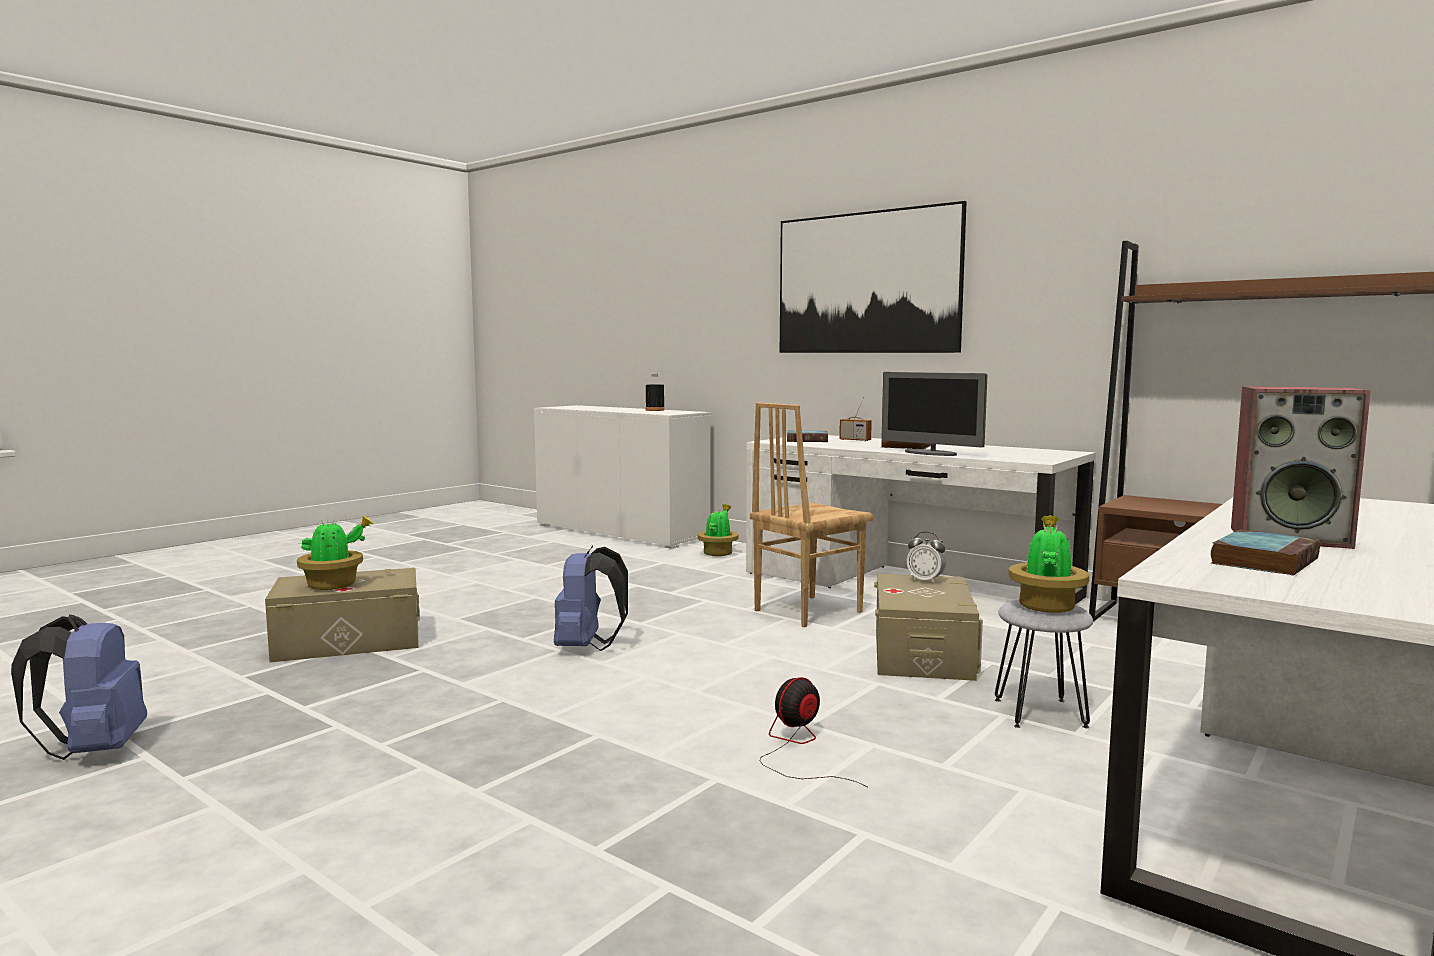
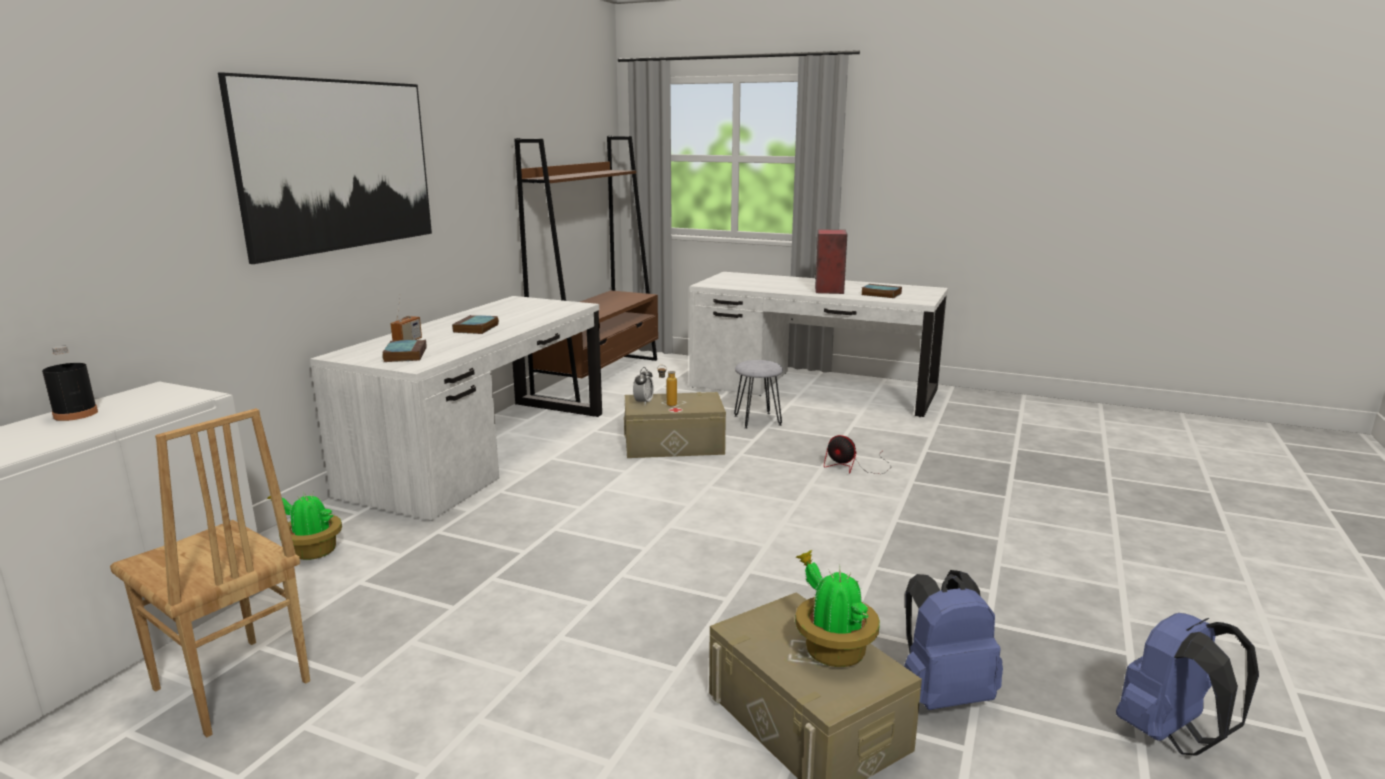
camera: 105 degrees left, 10 degrees up
blue backpack [554,546,628,651] -> blue backpack moved to [904,570,1003,710]
brown chair [750,402,873,627] -> brown chair moved to [110,408,310,737]
monitor [881,372,987,456] -> none
potted plant [1008,515,1089,613] -> none
none -> bottle [657,365,677,406]

